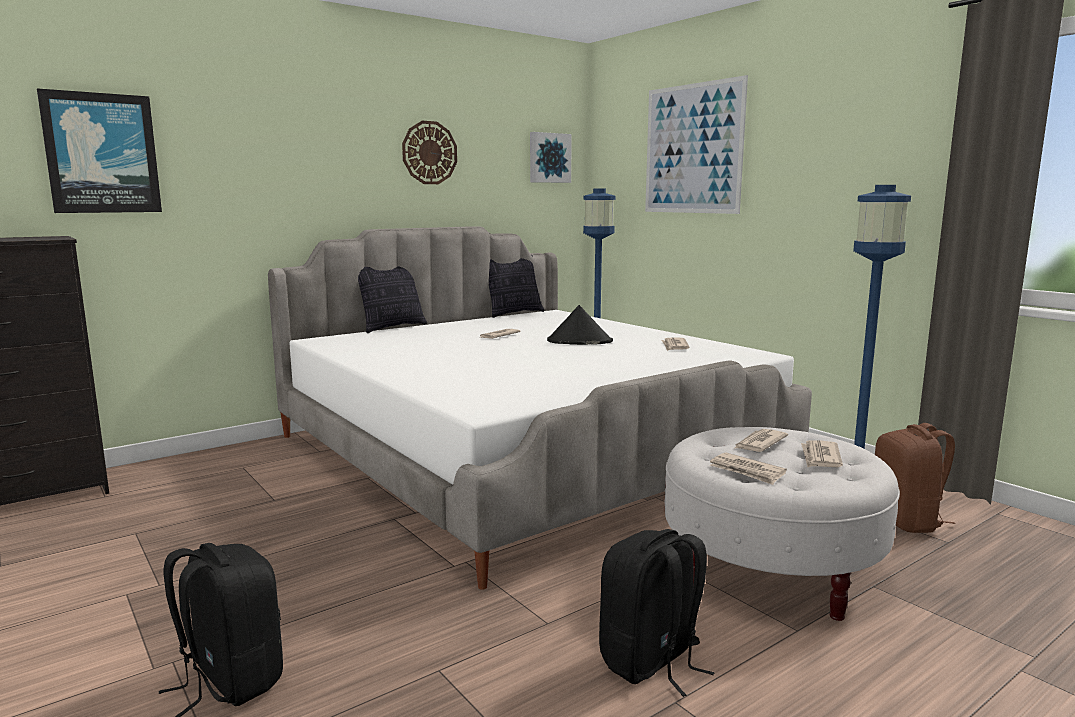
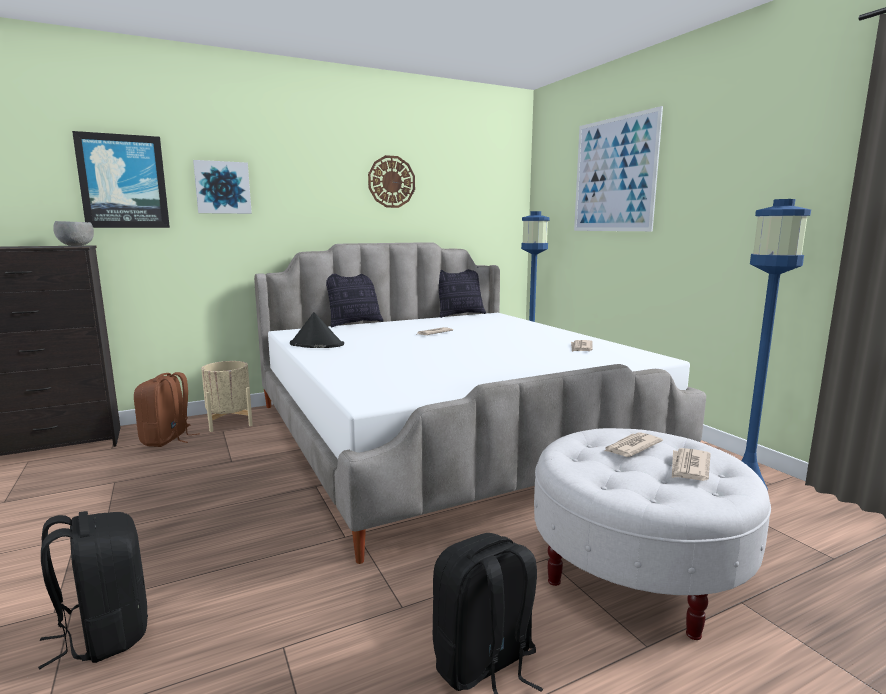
camera: 10 degrees right, 0 degrees up
picture [530,132,572,183] -> picture moved to [193,160,252,214]
black hat [547,305,613,345] -> black hat moved to [290,312,344,348]
newspaper [710,452,787,485] -> none
brown backpack [875,423,955,533] -> brown backpack moved to [134,372,200,447]
none -> grey bowl [53,221,94,246]
none -> beige planter [201,361,253,432]

